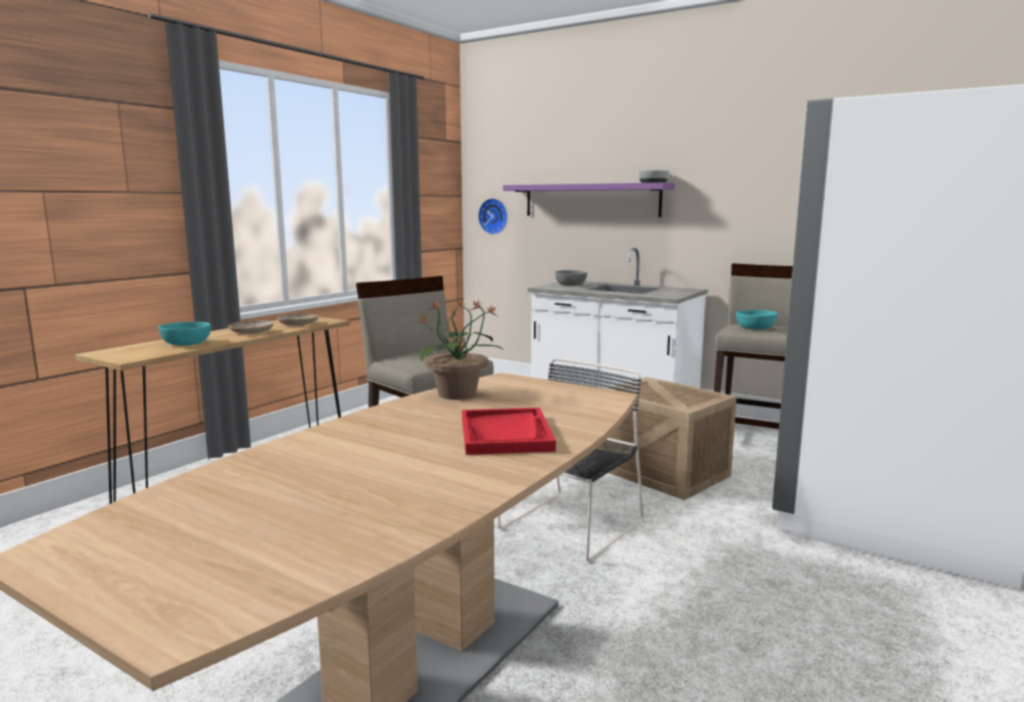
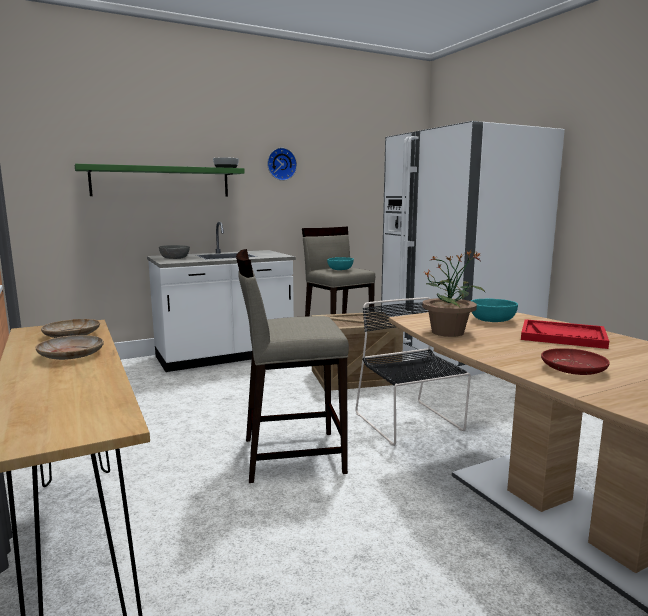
camera: 60 degrees left, 0 degrees up
turquoise bowl [159,322,211,346] -> turquoise bowl moved to [471,299,518,322]
wall clock [478,198,508,235] -> wall clock moved to [267,148,297,181]
purple shelf [503,183,675,217] -> green shelf [75,164,245,197]
none -> red plate [541,348,610,375]

